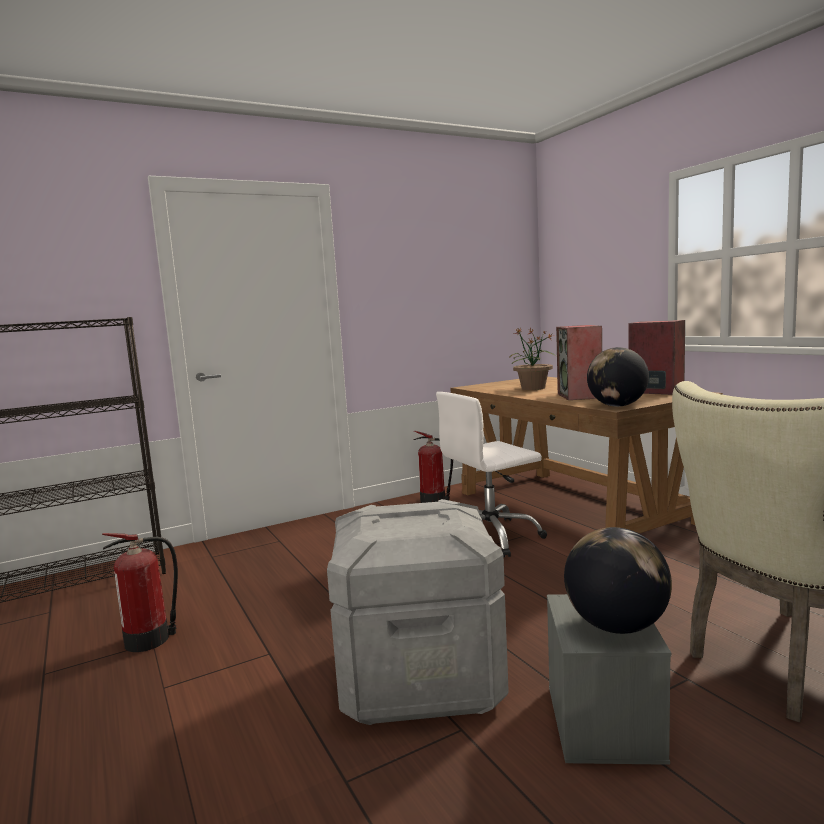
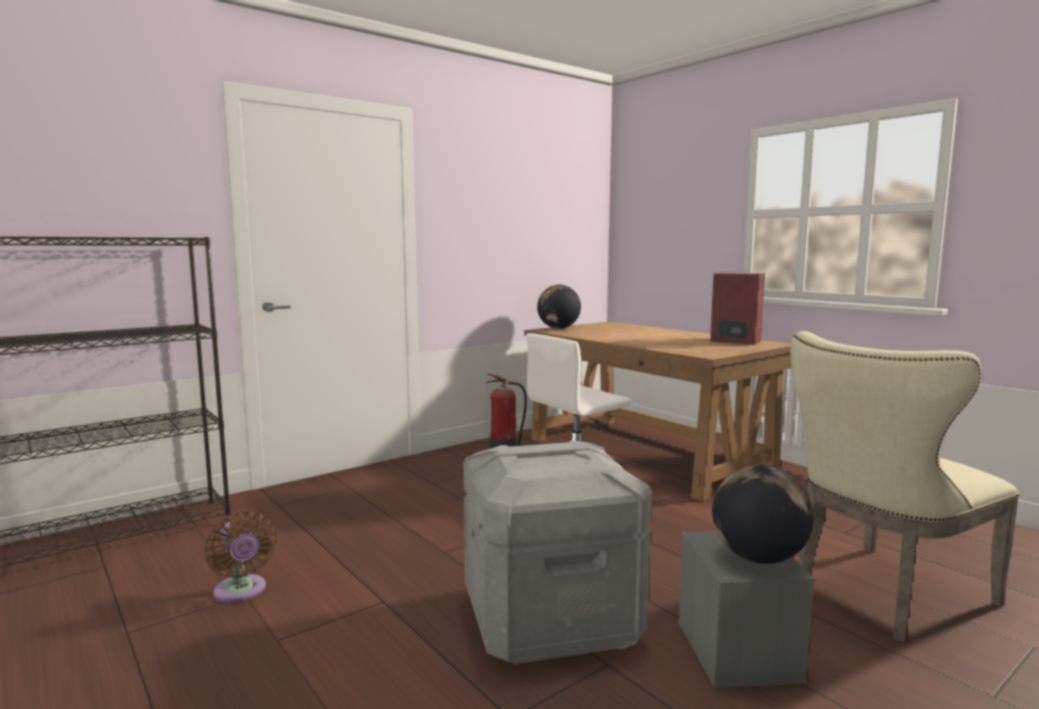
camera: 10 degrees left, 0 degrees up
fire extinguisher [102,533,178,652] -> brown fan [204,510,277,603]
potted plant [510,328,557,390] -> none
speaker [556,325,602,400] -> none
globe [587,347,649,407] -> globe moved to [537,285,581,329]

